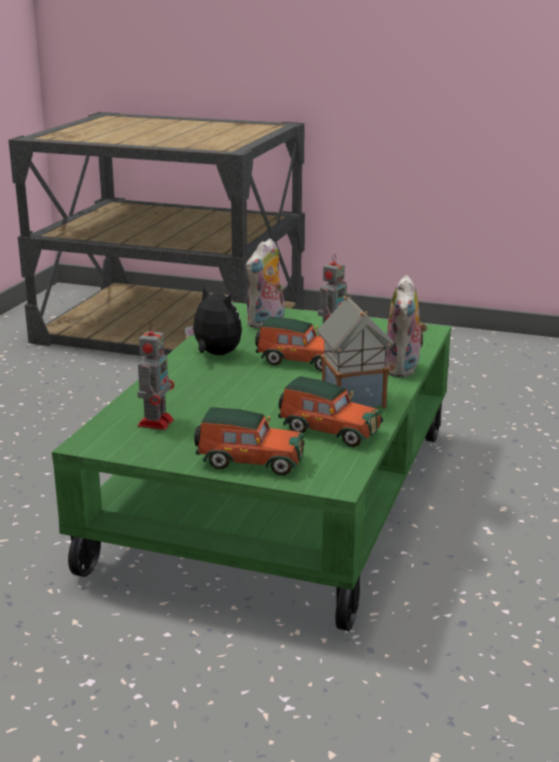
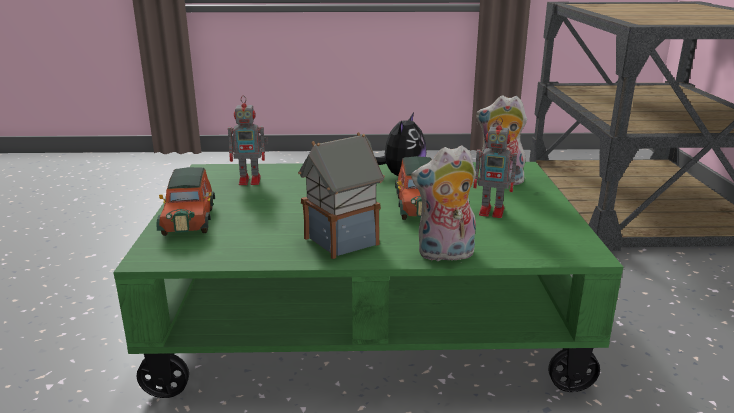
camera: 70 degrees right, 0 degrees up
toy car [278,376,383,447] -> none

